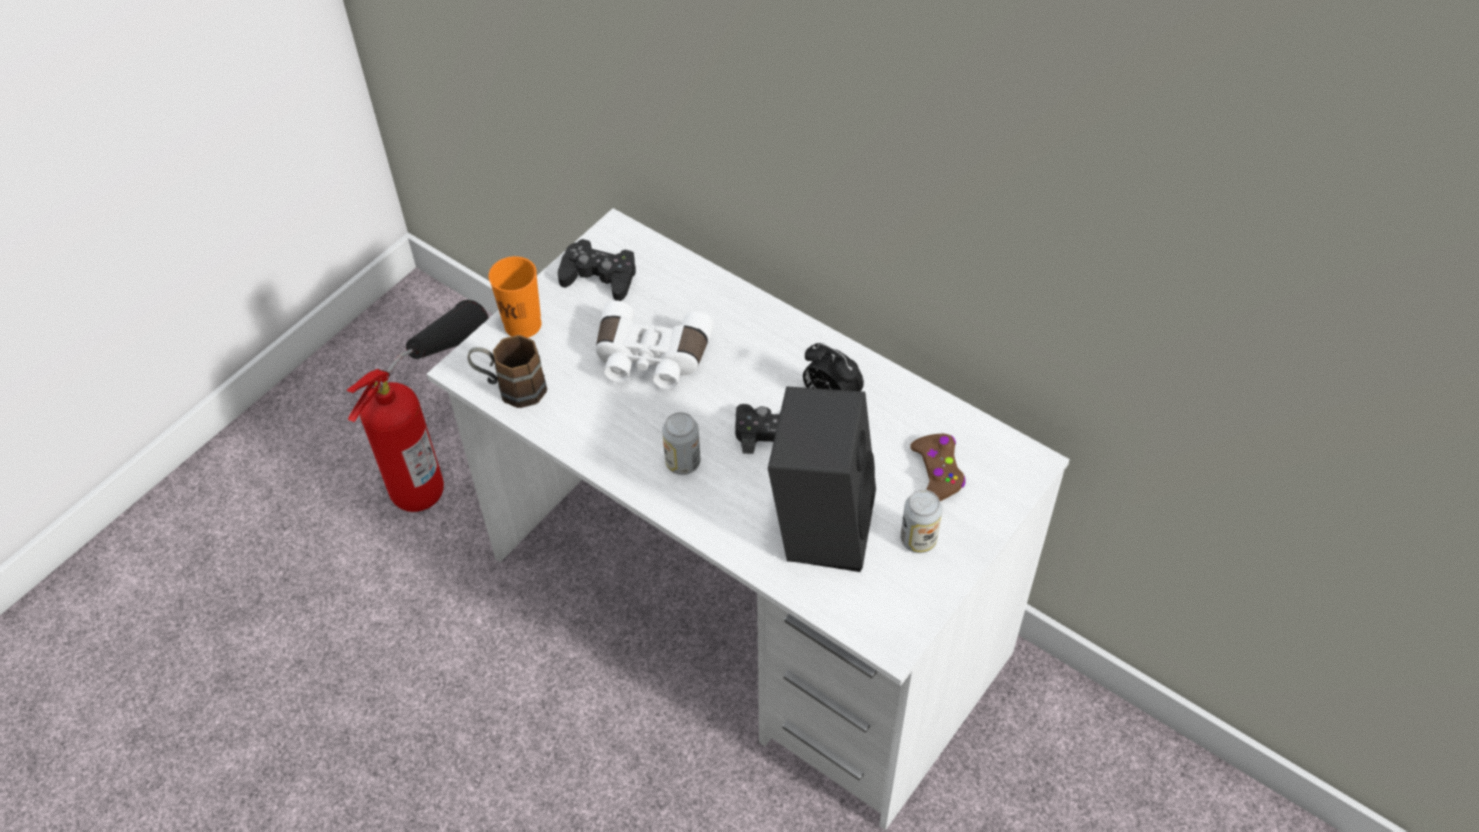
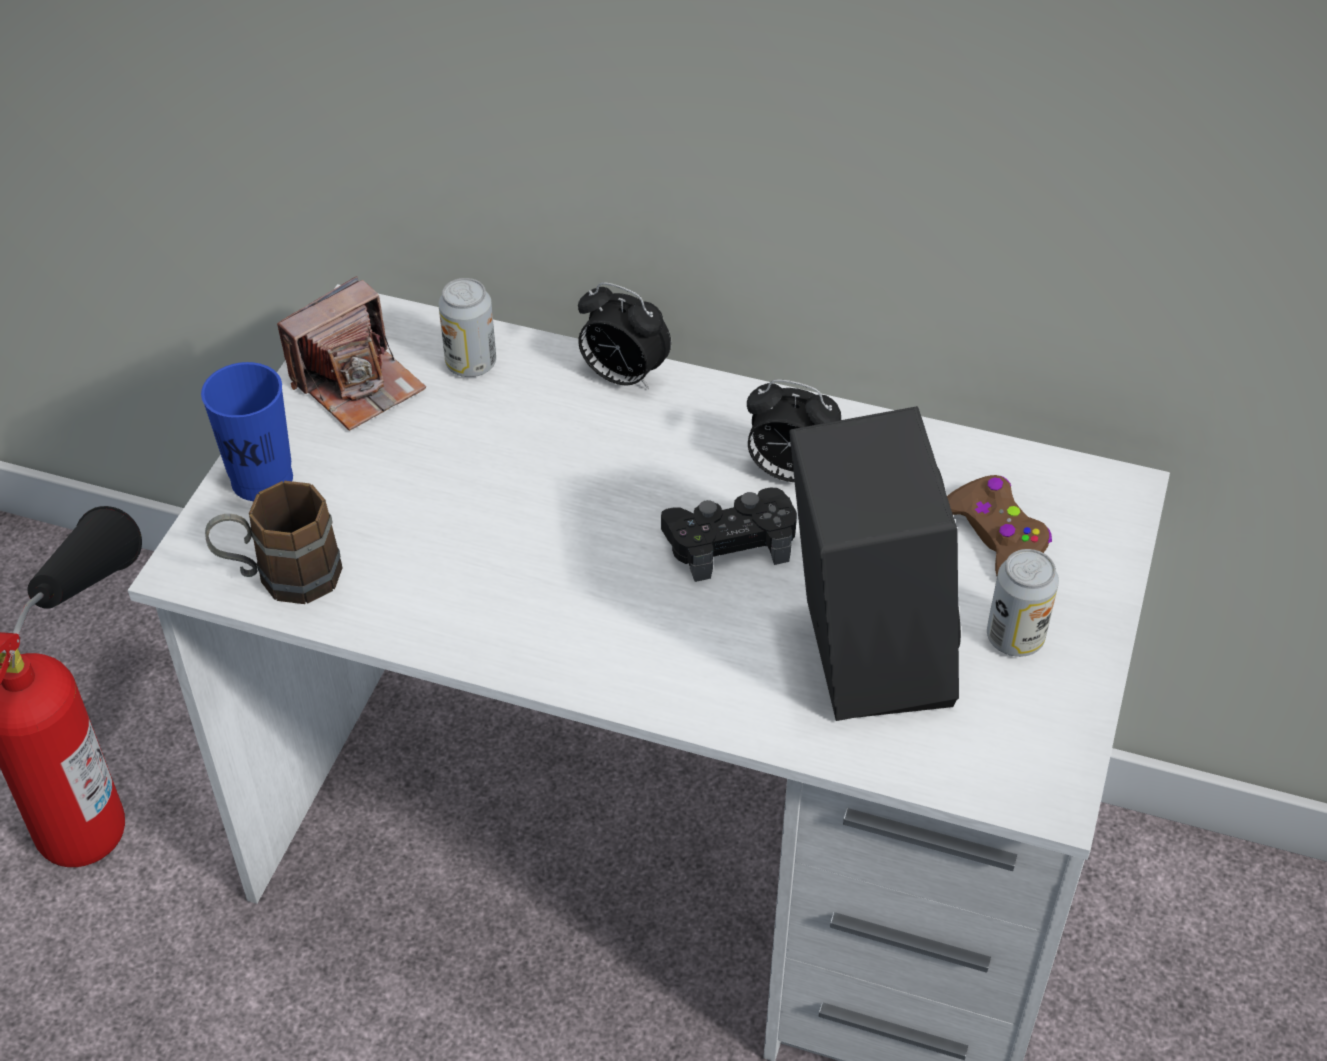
camera: 20 degrees left, 5 degrees down
orange cup [489,256,541,338] -> blue cup [201,362,293,501]
black game controller [558,239,636,301] -> camera [277,276,426,431]
white binoculars [596,300,714,389] -> none
can [662,412,700,475] -> can moved to [438,278,496,377]
none -> alarm clock [578,282,671,390]

